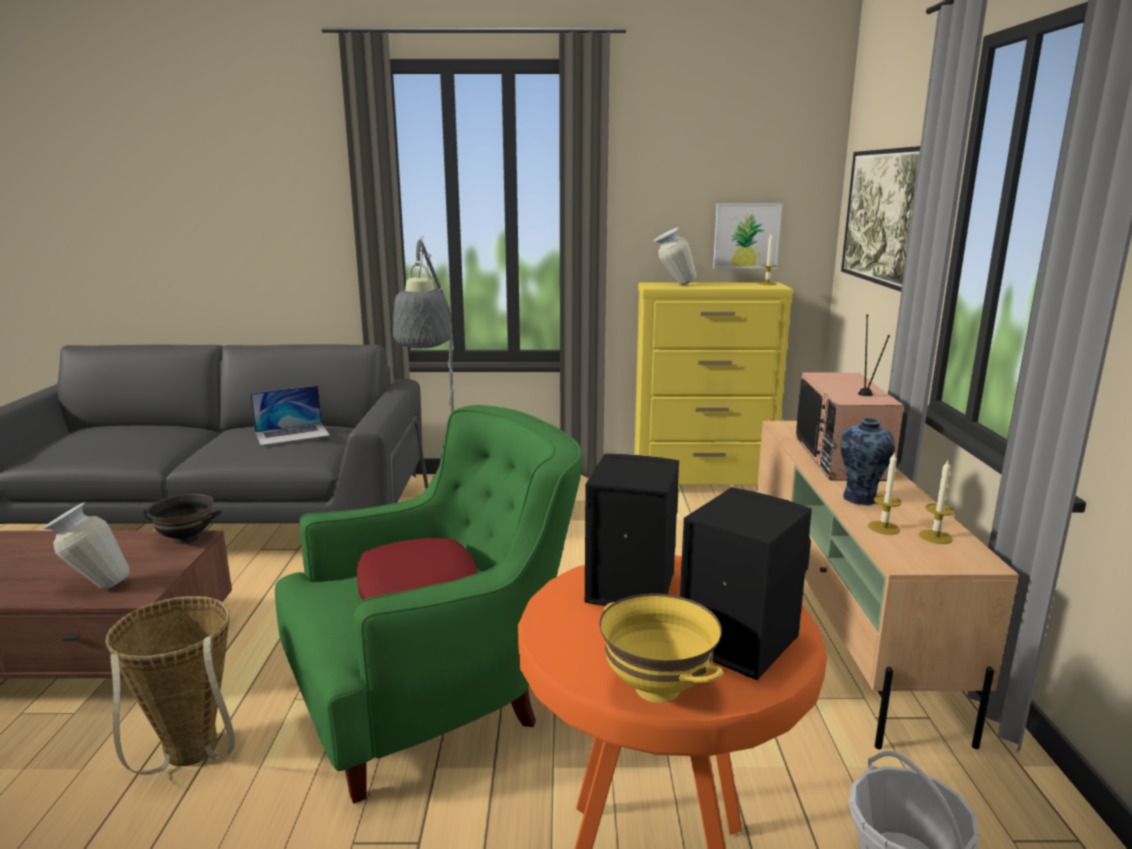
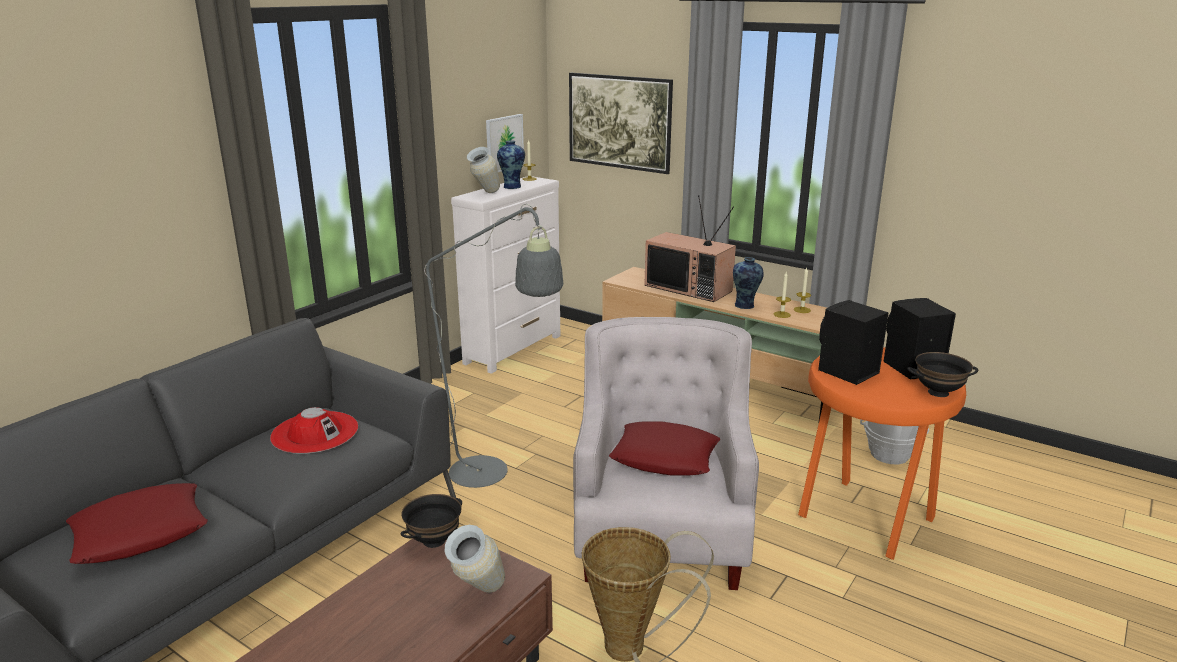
camera: 55 degrees left, 5 degrees up
laptop [250,386,330,445] -> red hat [270,407,358,454]
green armchair [275,405,582,804] -> white armchair [573,317,759,590]
yellow bowl [600,593,723,703] -> black bowl [907,352,978,397]
yellow dresser [634,282,793,485] -> white dresser [451,176,560,374]
none -> red pillow [66,483,208,564]
none -> vase [497,141,525,189]

